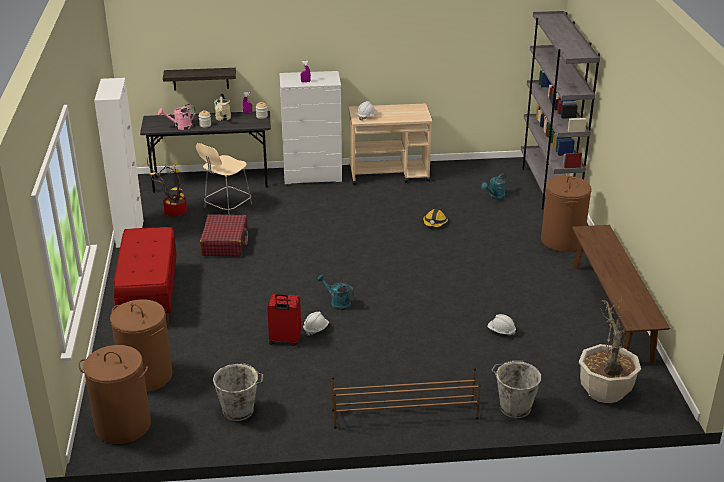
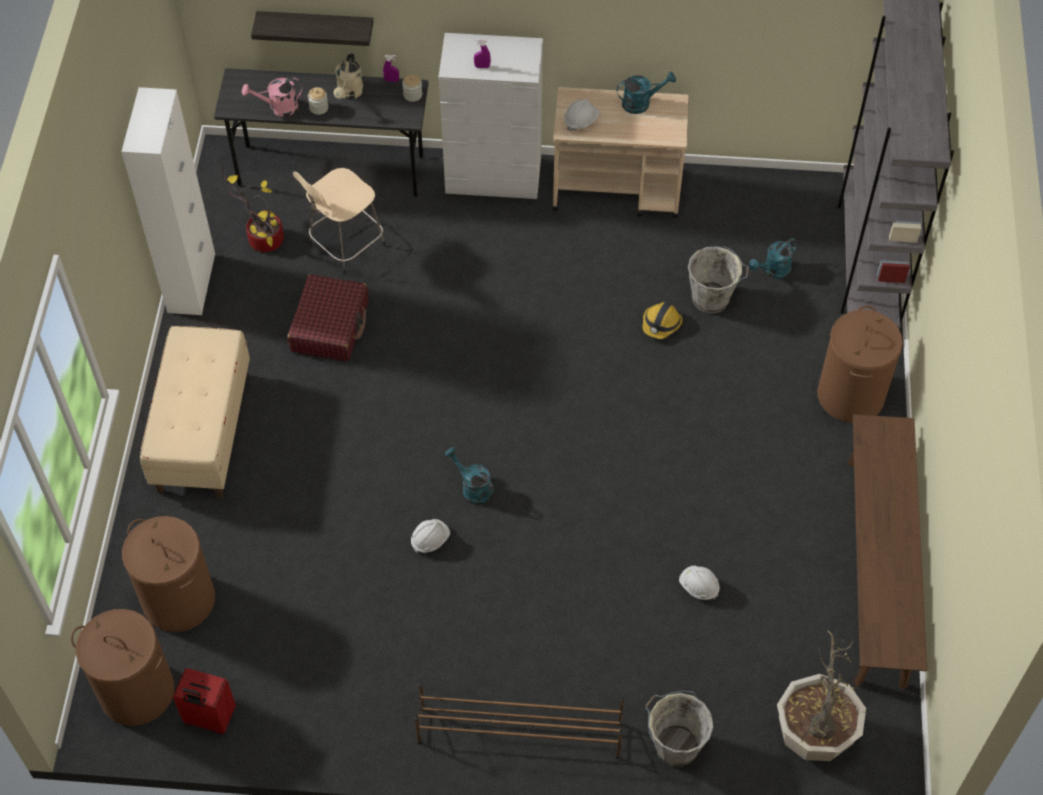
camera: 10 degrees right, 25 degrees up
red bench [113,227,177,325] -> beige bench [140,326,250,498]
grey bucket [213,363,263,421] -> grey bucket moved to [688,246,749,314]
red suitcase [267,294,301,346] -> red suitcase moved to [173,668,236,734]
none -> turquoise watering can [616,72,676,114]

